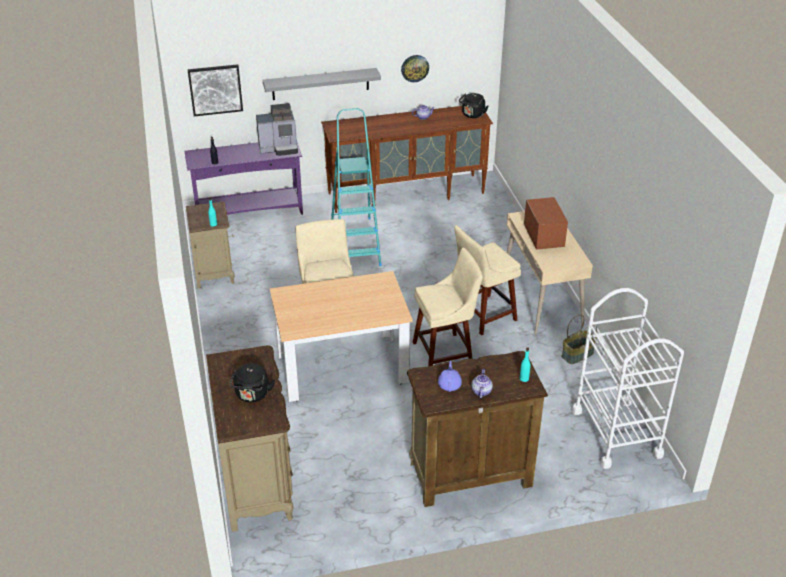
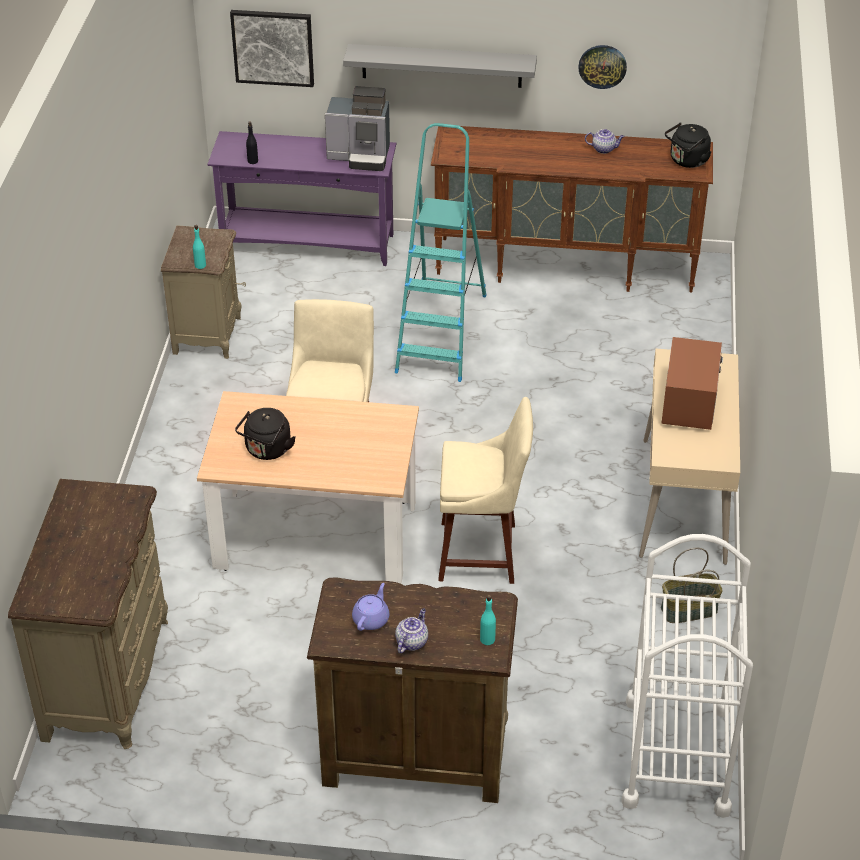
camera: 20 degrees right, 5 degrees up
black kettle [230,363,275,402] -> black kettle moved to [235,408,296,460]
beige chair [454,225,521,335] -> none

